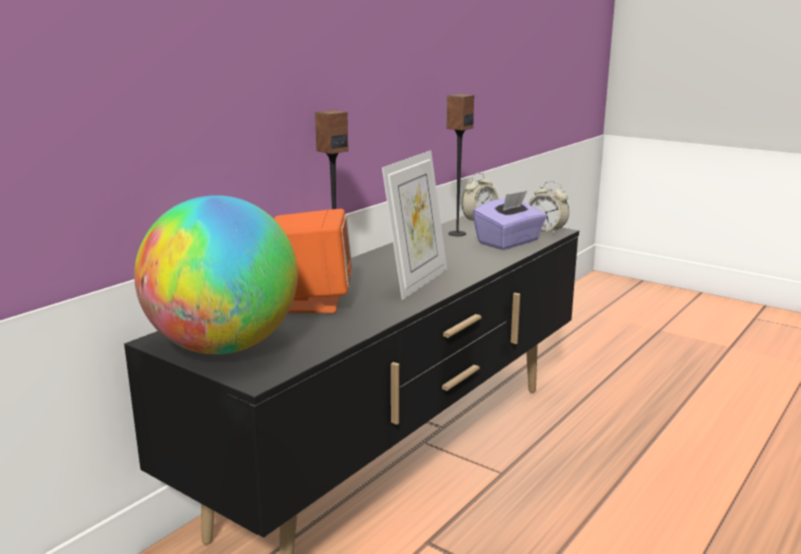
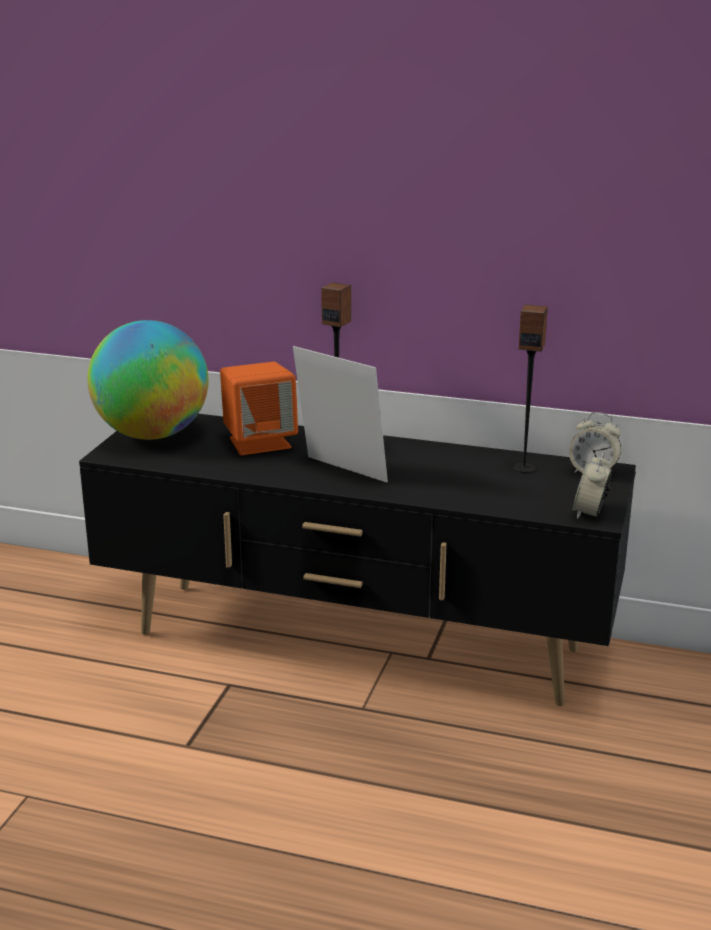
camera: 70 degrees right, 5 degrees up
picture frame [382,151,447,300] -> picture frame turned 150 degrees counterclockwise [293,346,388,482]
purple tissue box [473,190,547,250] -> none

